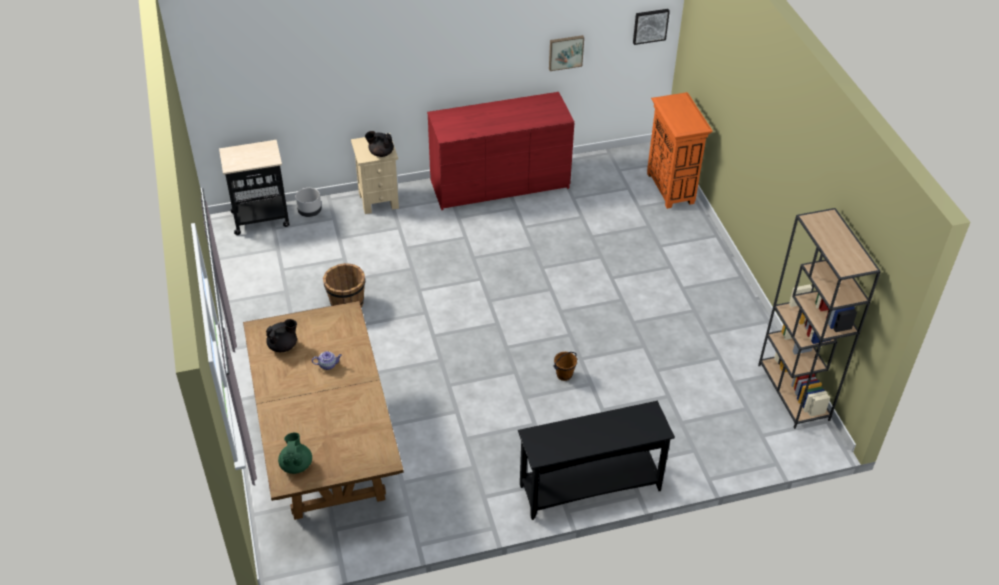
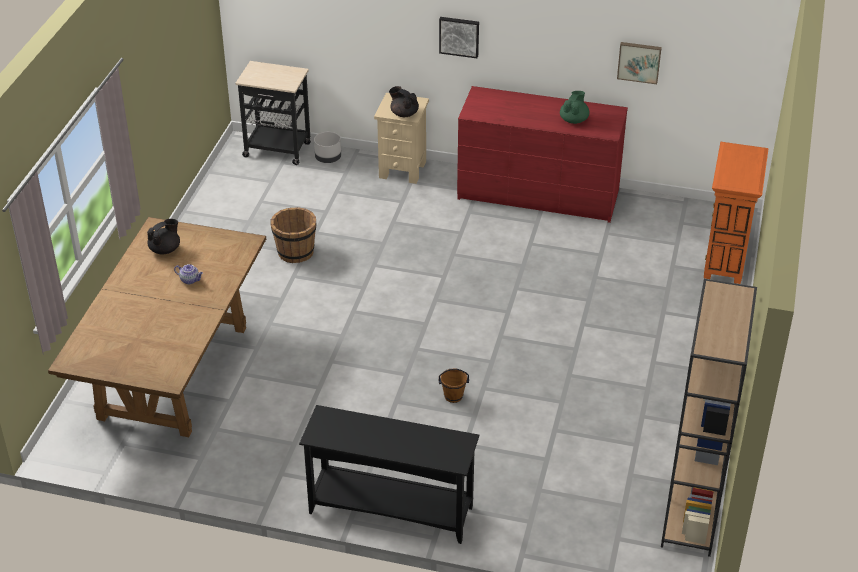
camera: 30 degrees right, 5 degrees down
black teapot [266,319,297,352] -> black teapot turned 45 degrees counterclockwise [147,219,180,254]
green teapot [278,432,312,474] -> green teapot moved to [560,91,590,124]
picture [633,9,670,45] -> picture moved to [439,17,479,58]

